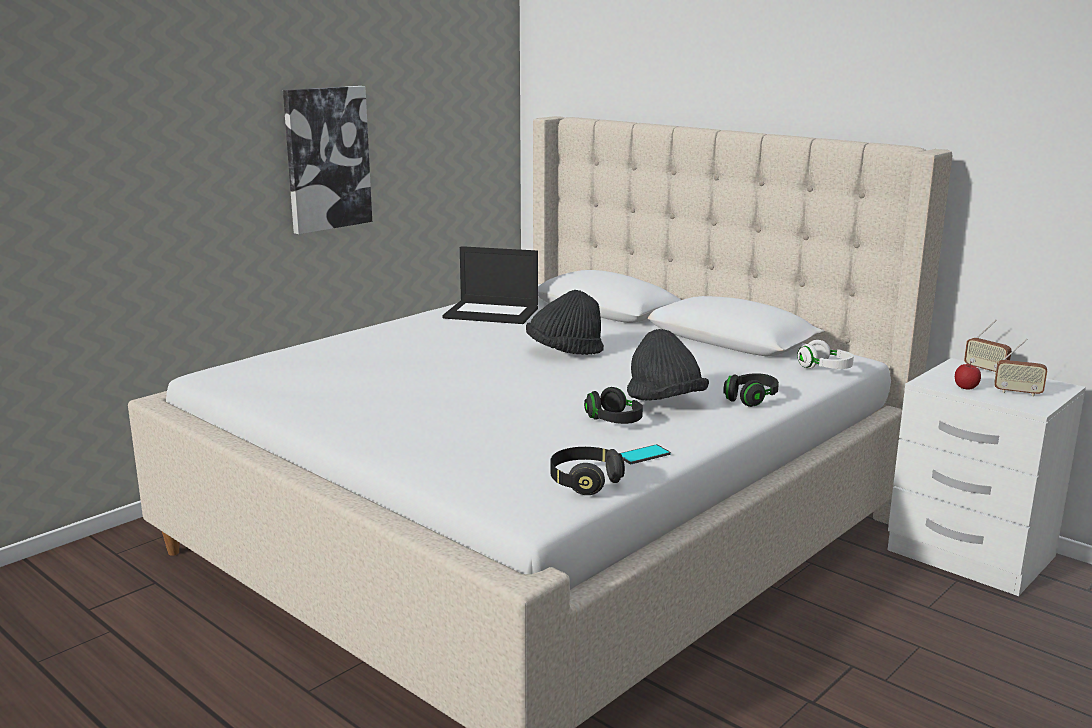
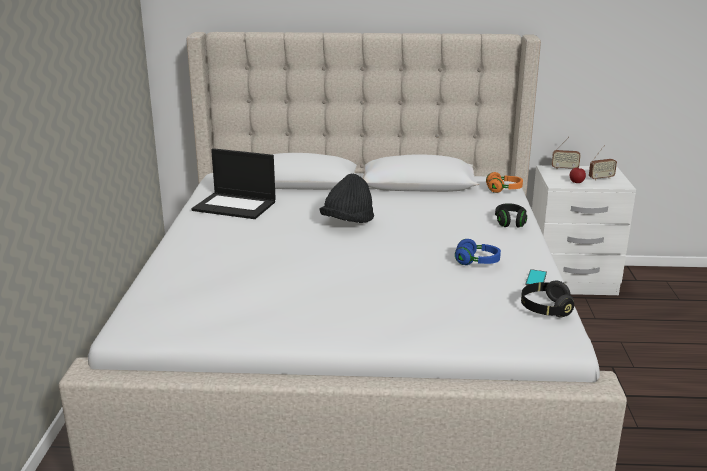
camera: 40 degrees left, 5 degrees up
picture [283,86,372,234] -> none
laptop [442,246,538,324] -> laptop turned 45 degrees clockwise [191,148,276,219]
black headphones [584,387,643,424] -> blue headphones [455,239,501,265]
black hat [627,329,709,401] -> none
white headphones [797,340,854,369] -> orange headphones [486,172,523,193]

